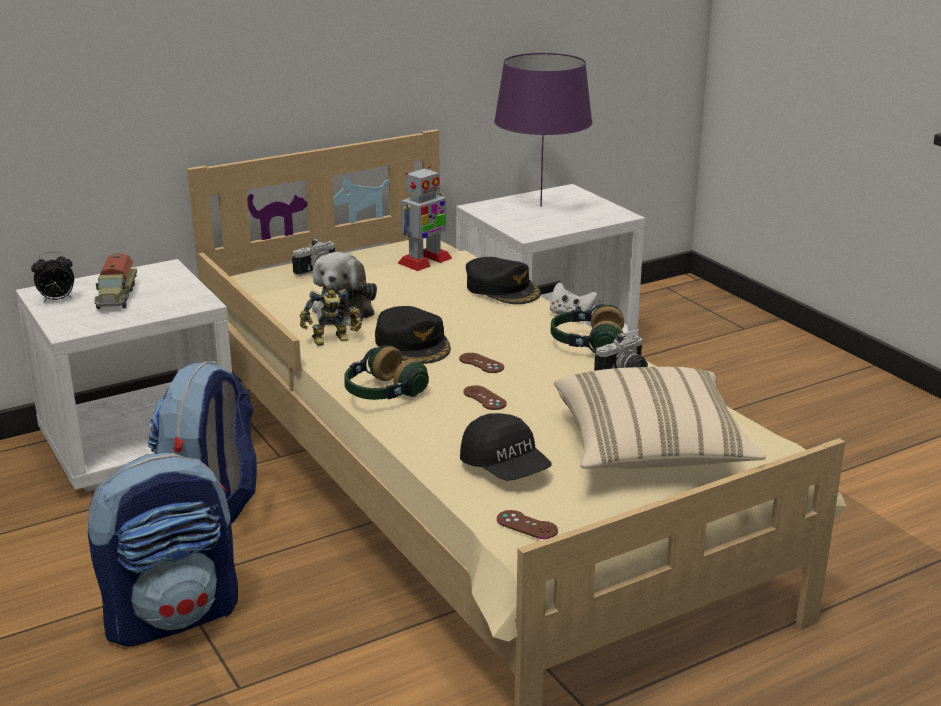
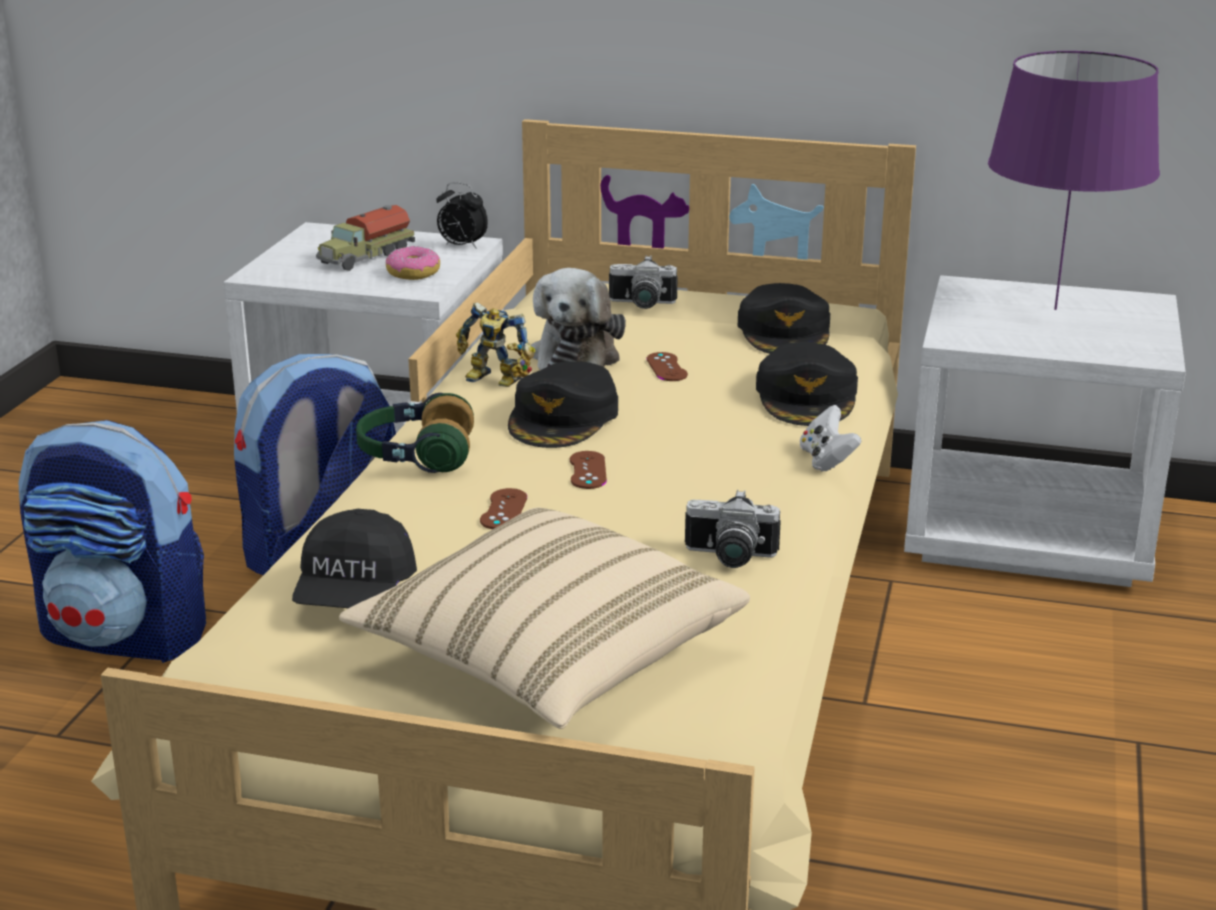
camera: 45 degrees right, 0 degrees up
alarm clock [31,251,74,303] -> alarm clock moved to [436,182,488,249]
plush toy [312,252,377,326] -> plush toy turned 45 degrees counterclockwise [531,268,626,370]
toy robot [398,166,452,271] -> black cap [738,283,830,354]
brown game controller [497,510,558,539] -> brown game controller moved to [647,352,688,381]
headphones [551,304,624,354] -> none
none -> donut [386,246,440,280]

